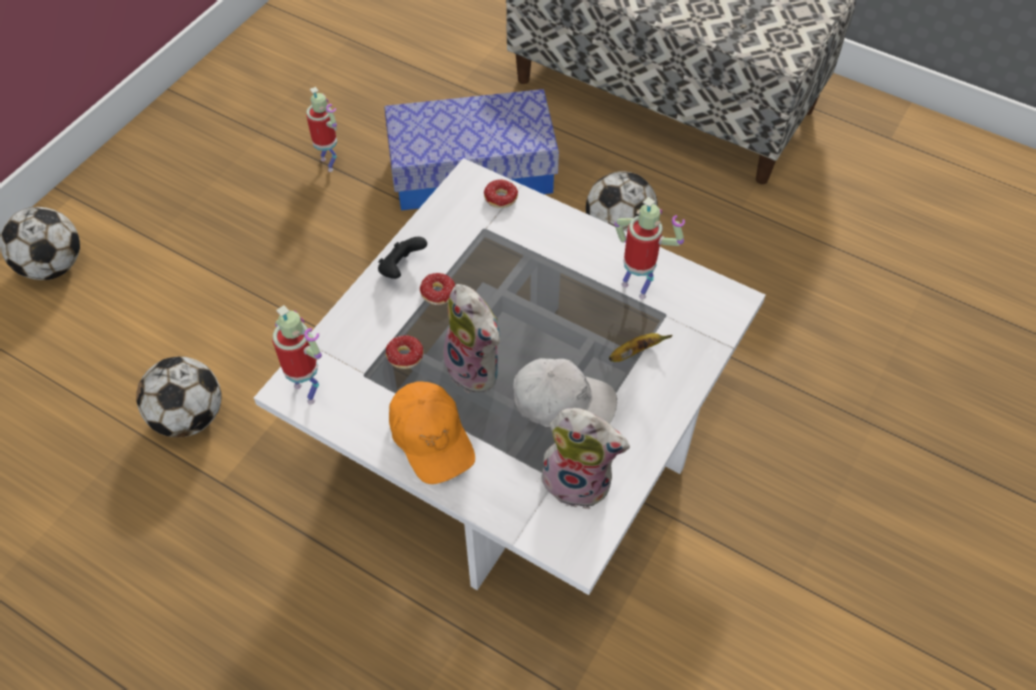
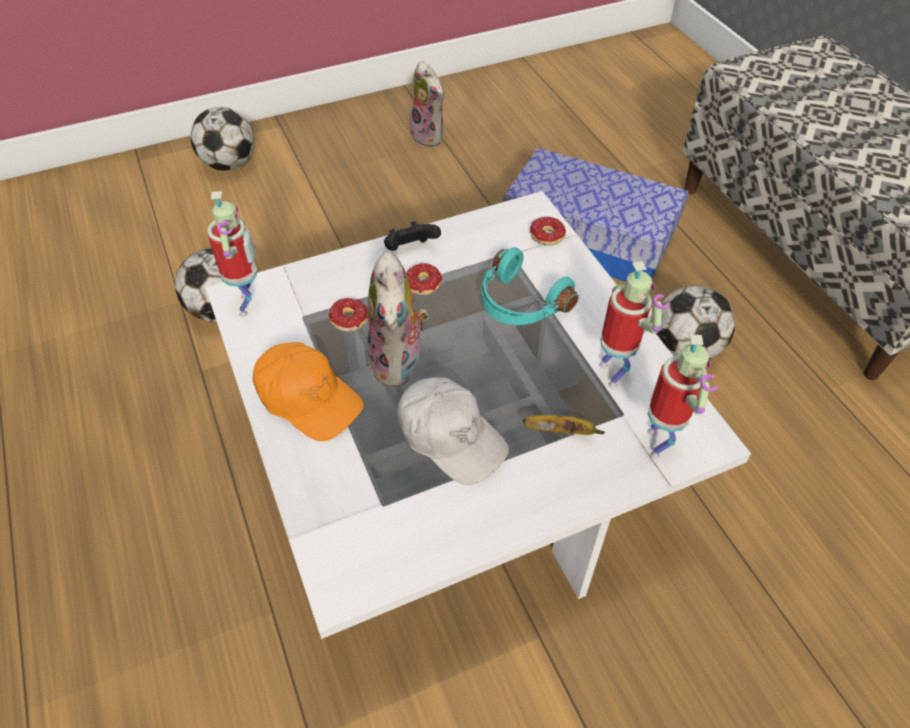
camera: 35 degrees right, 5 degrees down
toy robot [306,87,337,172] -> toy robot moved to [648,335,718,459]
orange cap [389,381,475,484] -> orange cap turned 60 degrees counterclockwise [253,342,364,441]
plush toy [541,408,630,509] -> plush toy moved to [410,60,444,147]
none -> turquoise headphones [481,247,579,325]

